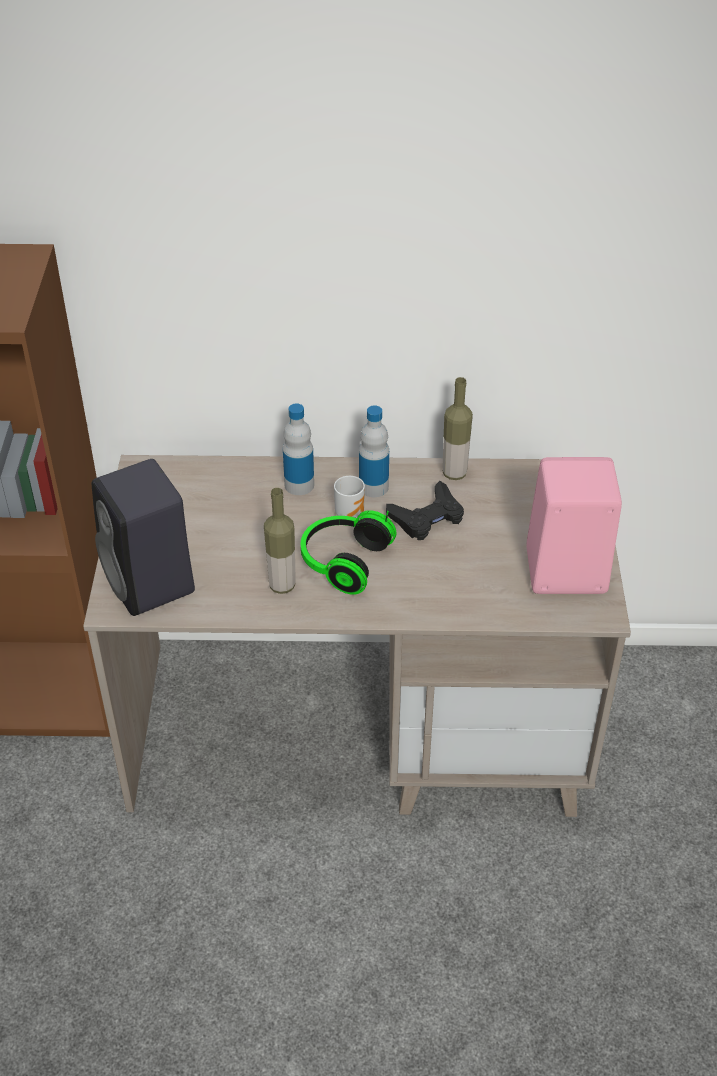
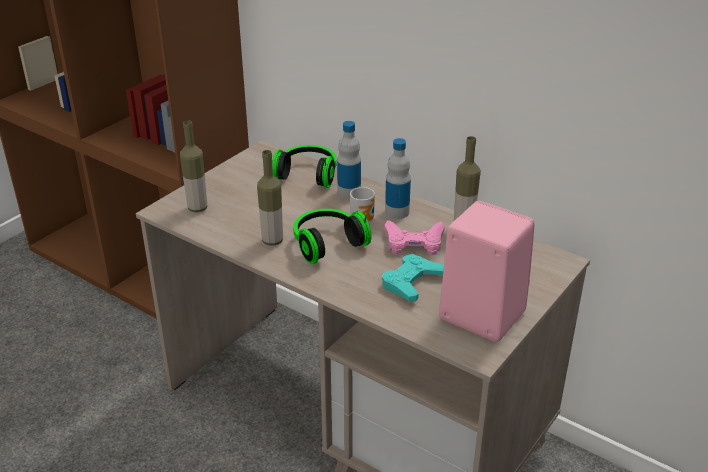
camera: 35 degrees right, 10 degrees down
black speaker [92,459,195,616] -> bottle [180,121,207,212]
black game controller [386,481,464,540] -> pink game controller [384,220,445,255]
none -> headphones [272,145,337,188]
none -> turquoise game controller [382,254,444,302]

